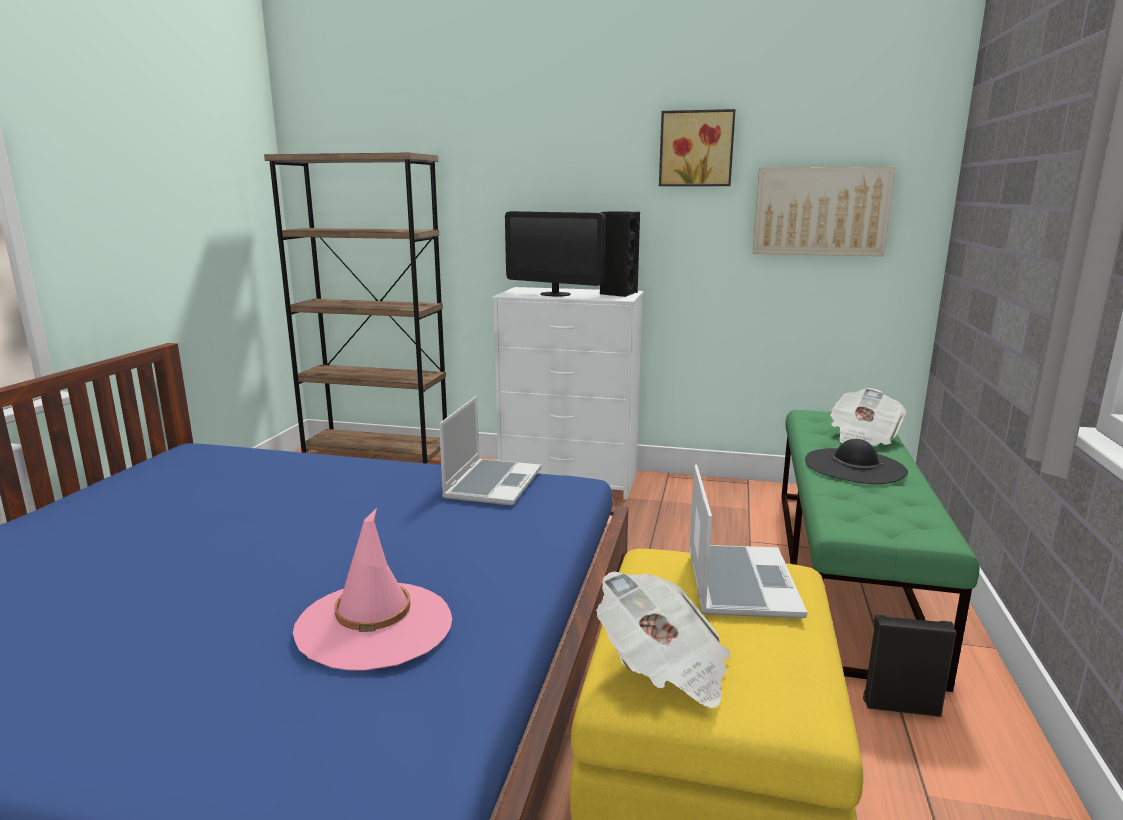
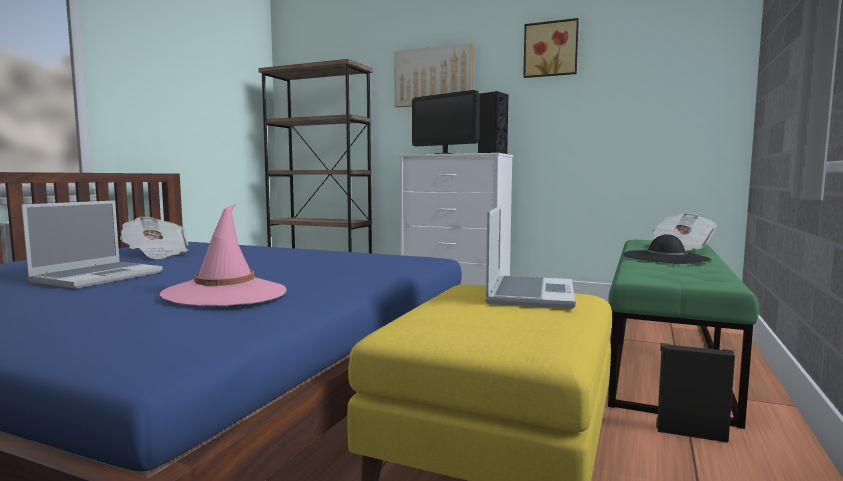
camera: 10 degrees right, 10 degrees down
laptop [439,396,541,506] -> laptop moved to [21,200,163,289]
newspaper [596,571,730,708] -> newspaper moved to [120,217,188,259]
picture [753,167,895,256] -> picture moved to [394,43,474,107]

